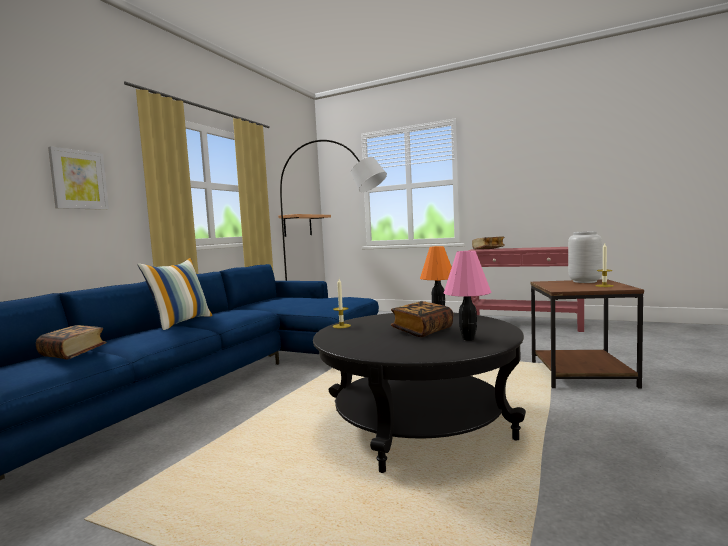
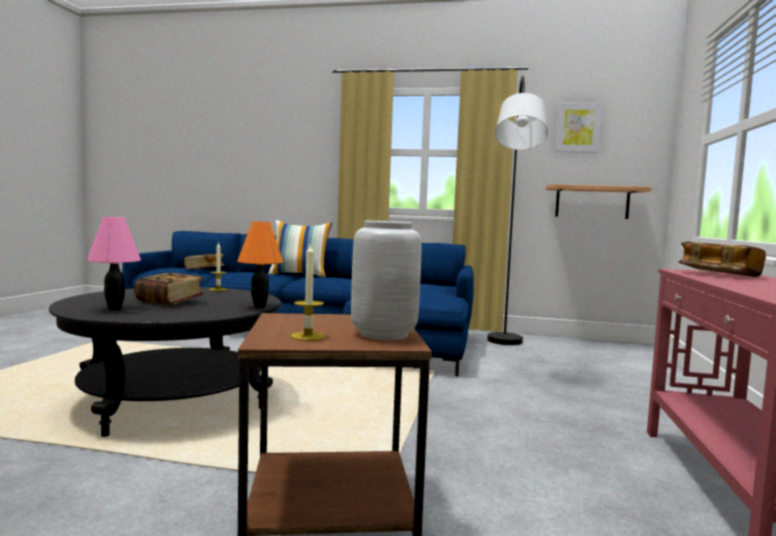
camera: 75 degrees right, 0 degrees up
picture [48,146,109,210] -> picture moved to [555,102,603,153]

